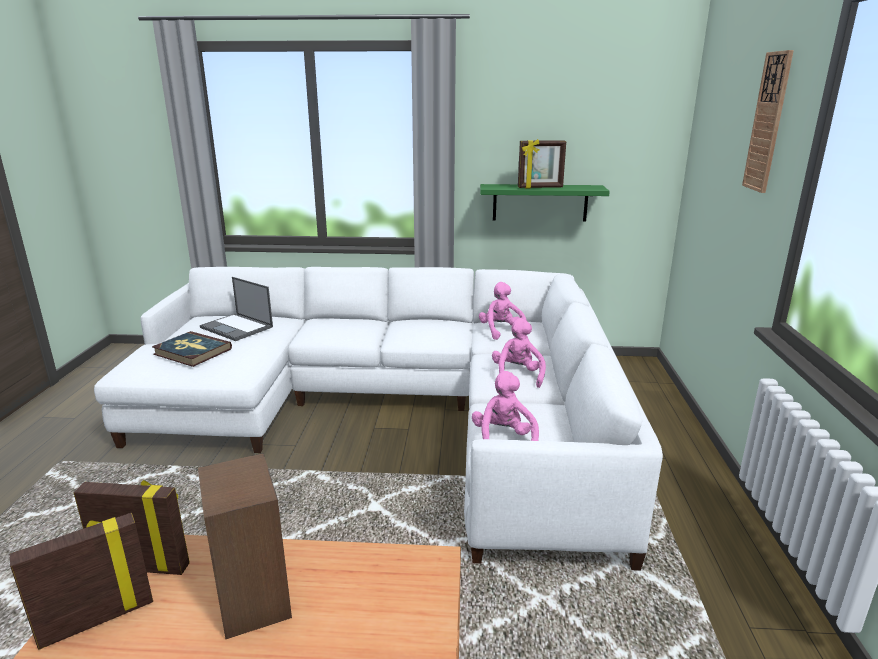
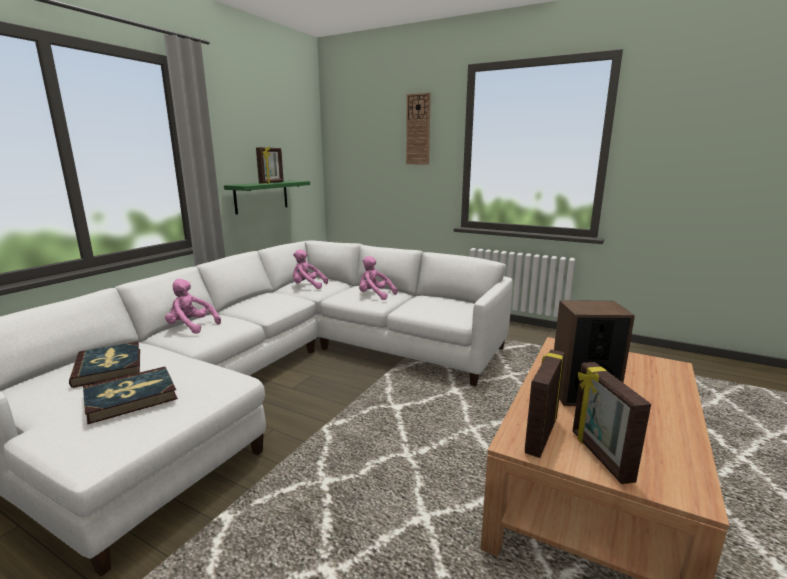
camera: 65 degrees left, 5 degrees down
laptop [200,277,273,341] -> book [69,341,140,388]
pink plush toy [472,371,539,441] -> pink plush toy moved to [165,279,221,334]

